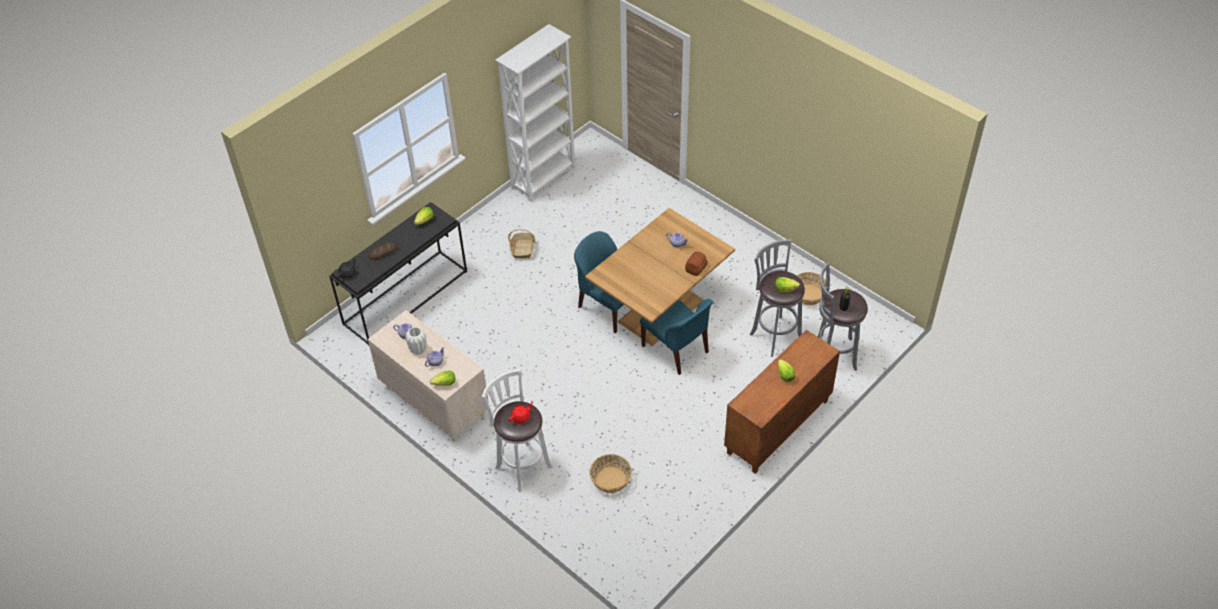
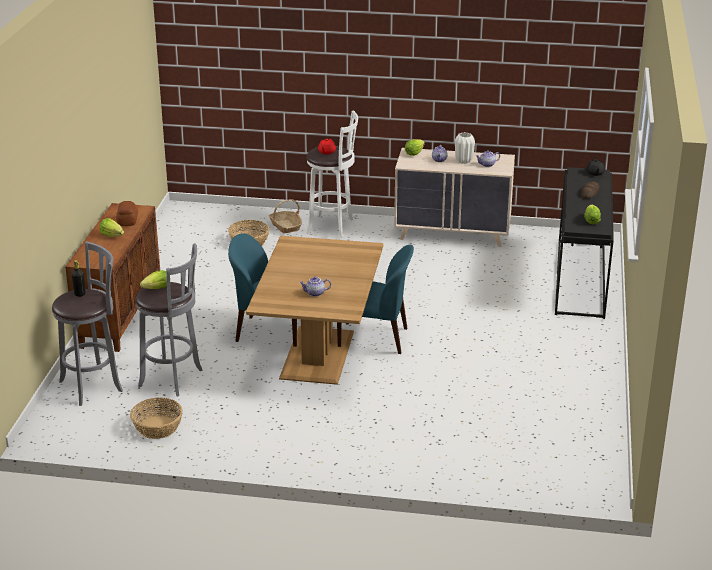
camera: 145 degrees right, 20 degrees down
white bookcase [496,24,575,201] -> none
basket [508,229,535,258] -> basket moved to [269,199,302,233]
bread [685,252,708,276] -> bread moved to [116,201,138,226]

